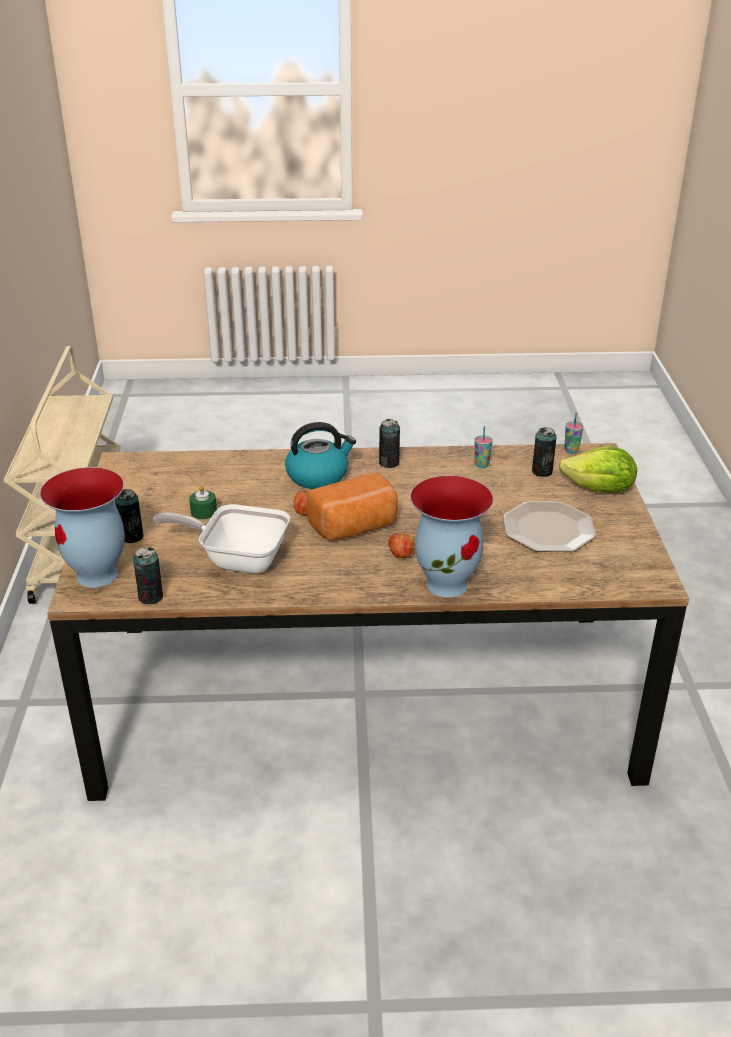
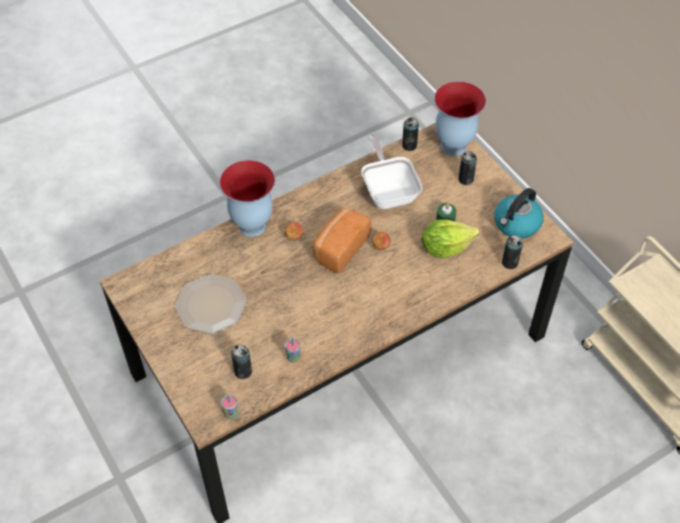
camera: 150 degrees right, 20 degrees up
frying pan [153,504,290,574] -> frying pan turned 90 degrees counterclockwise [361,134,423,209]
kettle [285,422,356,489] -> kettle moved to [494,188,544,239]
can [379,419,400,468] -> can moved to [502,235,523,269]
lettuce [559,447,637,493] -> lettuce moved to [422,219,479,258]

